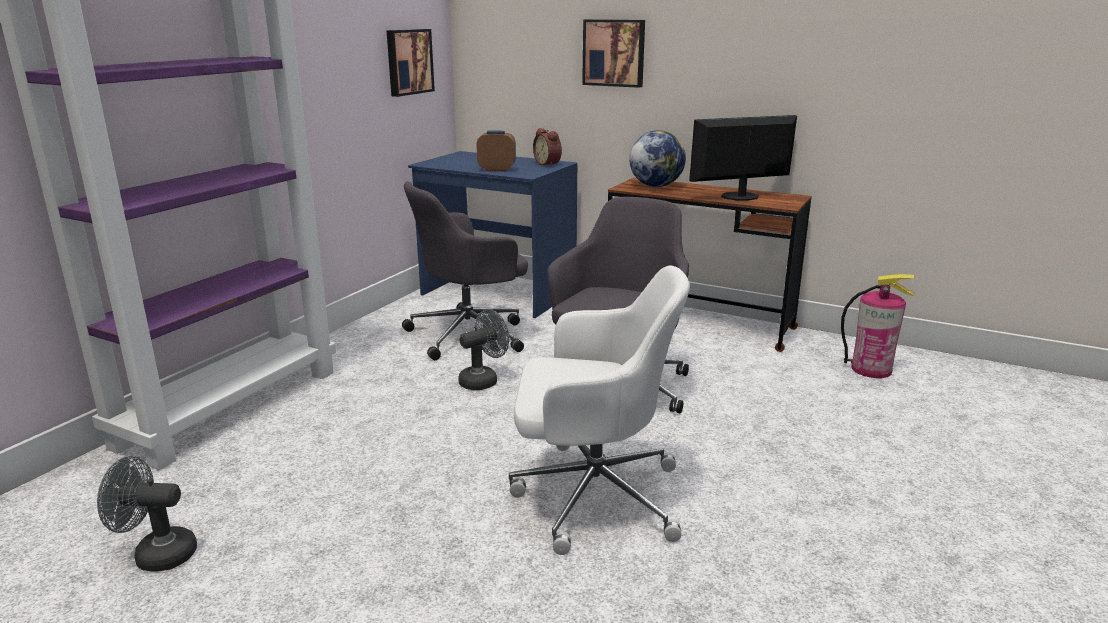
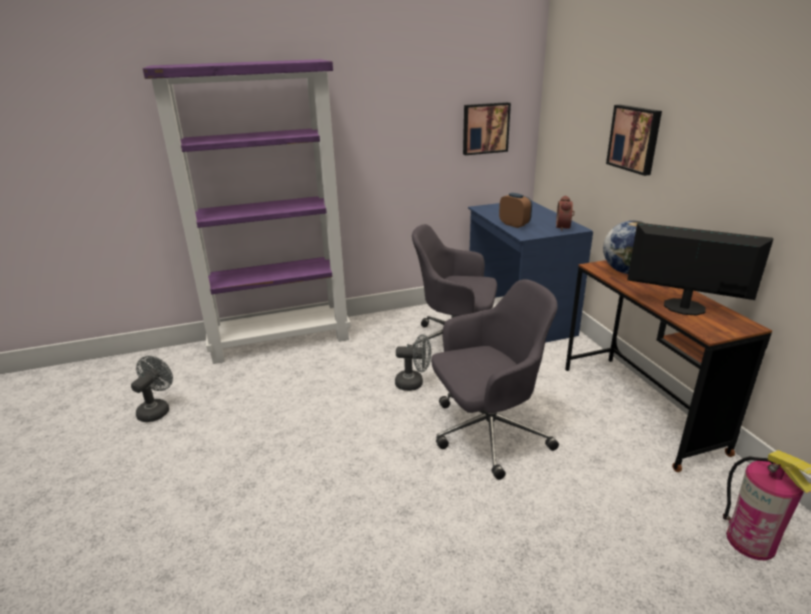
camera: 45 degrees right, 5 degrees up
grey fan [97,456,197,572] -> grey fan turned 60 degrees clockwise [131,356,173,422]
white office chair [509,265,690,555] -> none

